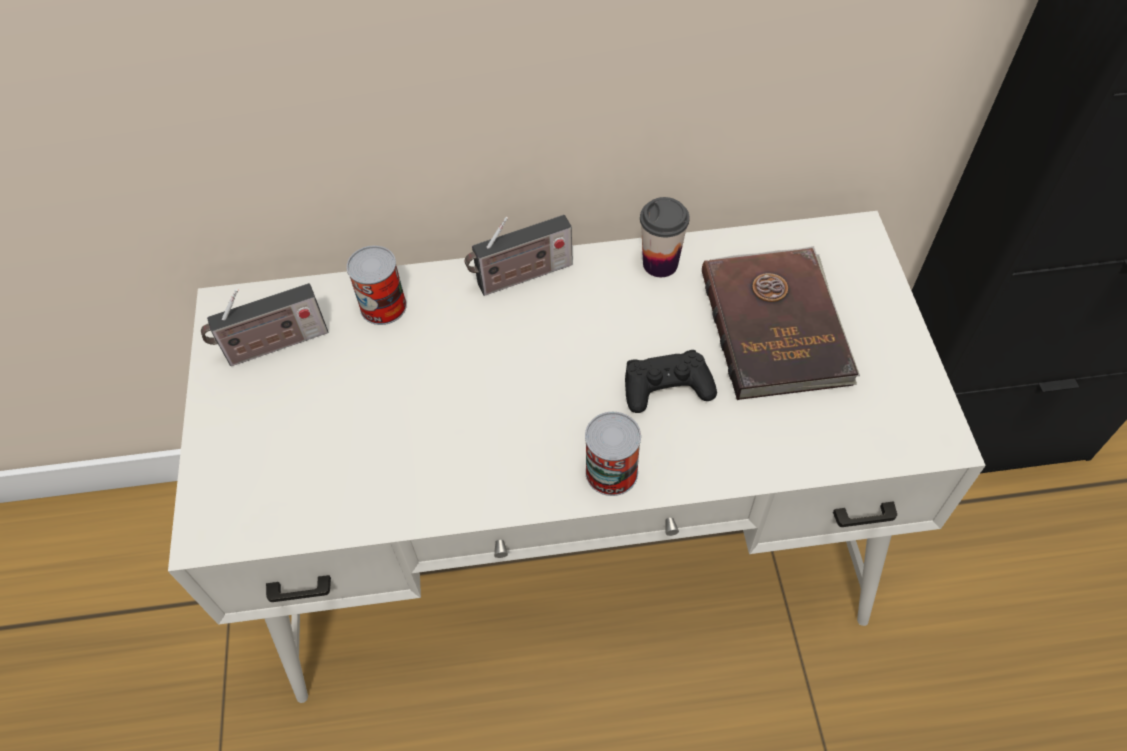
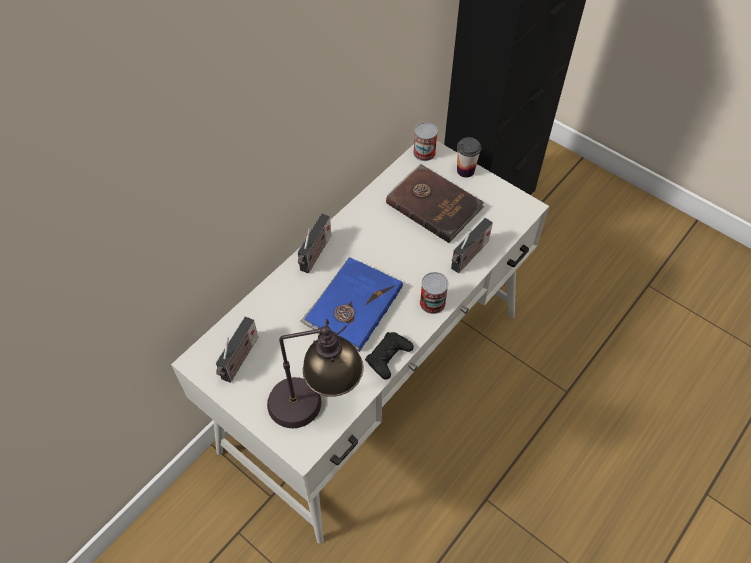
camera: 45 degrees left, 0 degrees up
can [346,246,407,325] -> can moved to [413,122,438,161]
black game controller [625,350,717,413] -> black game controller moved to [365,332,414,380]
cup [640,197,689,277] -> cup moved to [457,137,481,178]
none -> table lamp [267,319,363,428]
none -> blue book [300,257,403,352]
none -> radio [451,218,493,273]

